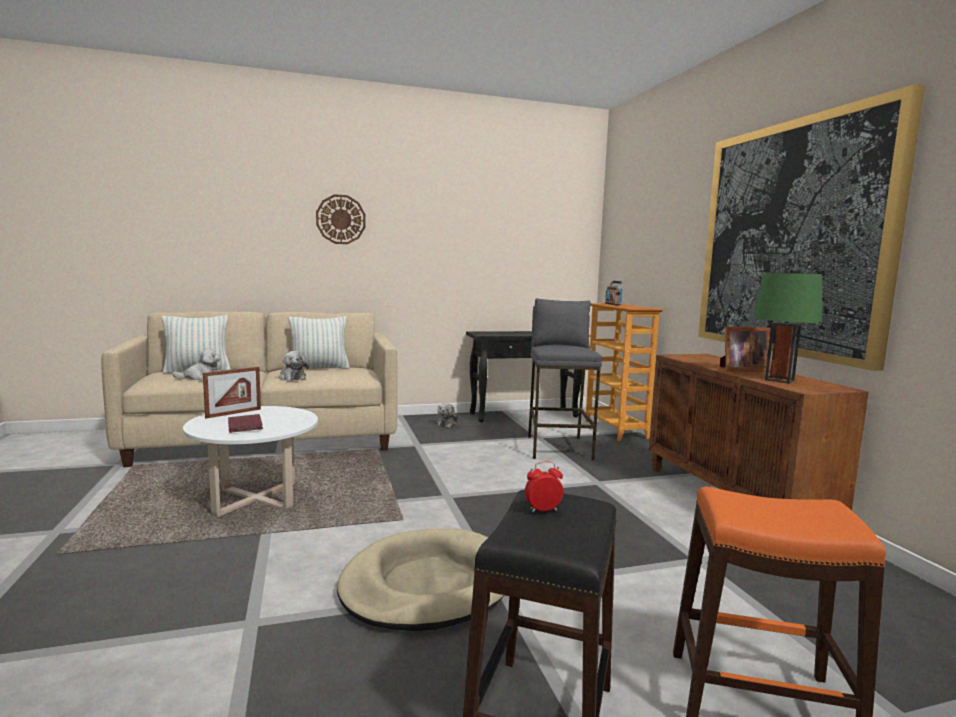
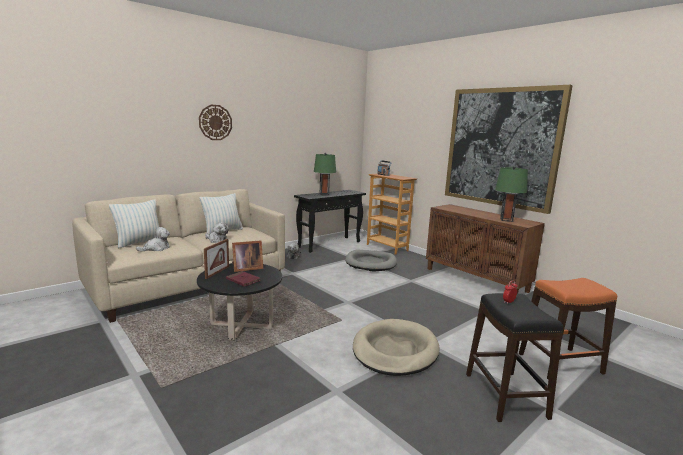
camera: 25 degrees left, 5 degrees up
white coffee table [183,406,318,516] -> black coffee table [197,263,282,341]
grey stool [528,298,602,461] -> grey dog bed [345,250,397,271]
picture frame [720,327,771,372] -> picture frame moved to [232,240,263,272]
none -> green table lamp [314,153,336,195]

